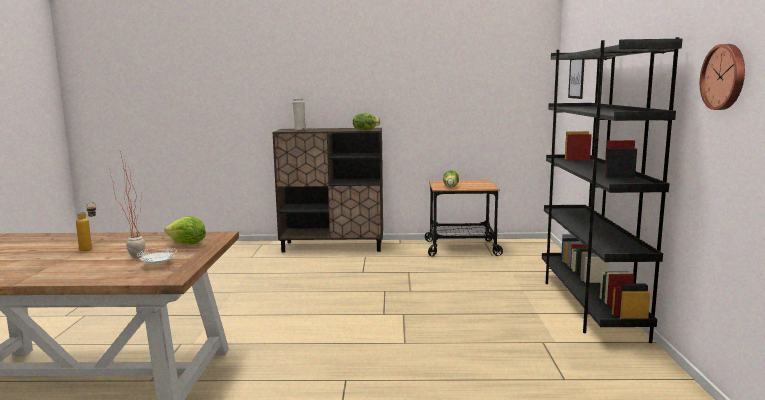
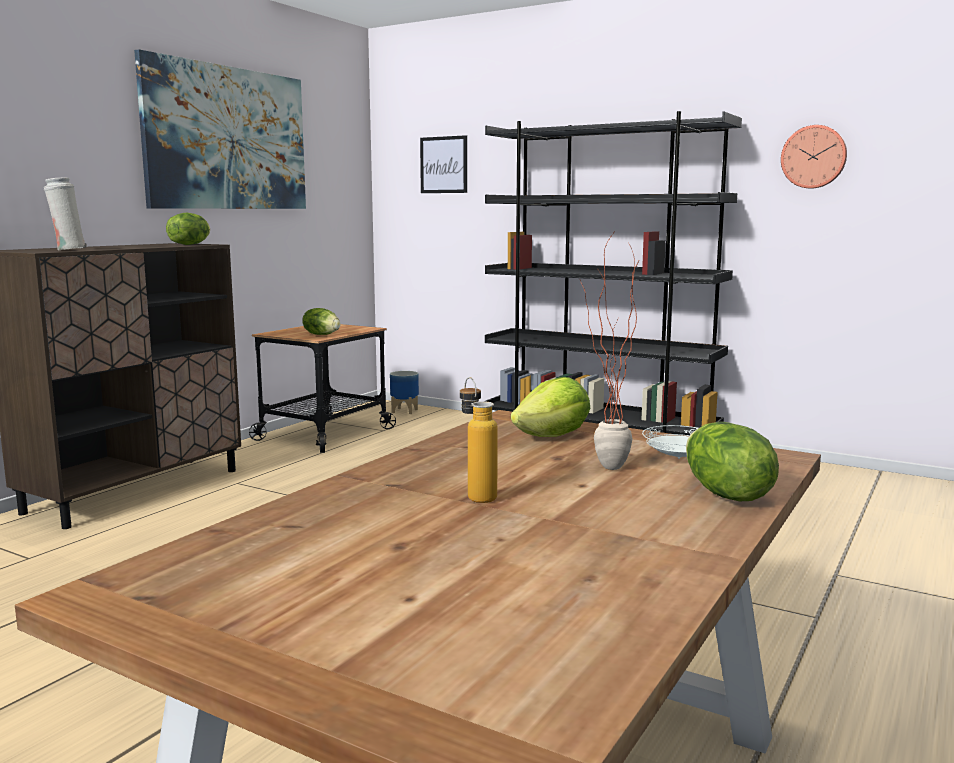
camera: 60 degrees left, 0 degrees up
none -> picture [134,49,306,209]
none -> planter [390,371,419,414]
none -> lettuce [686,422,779,501]

